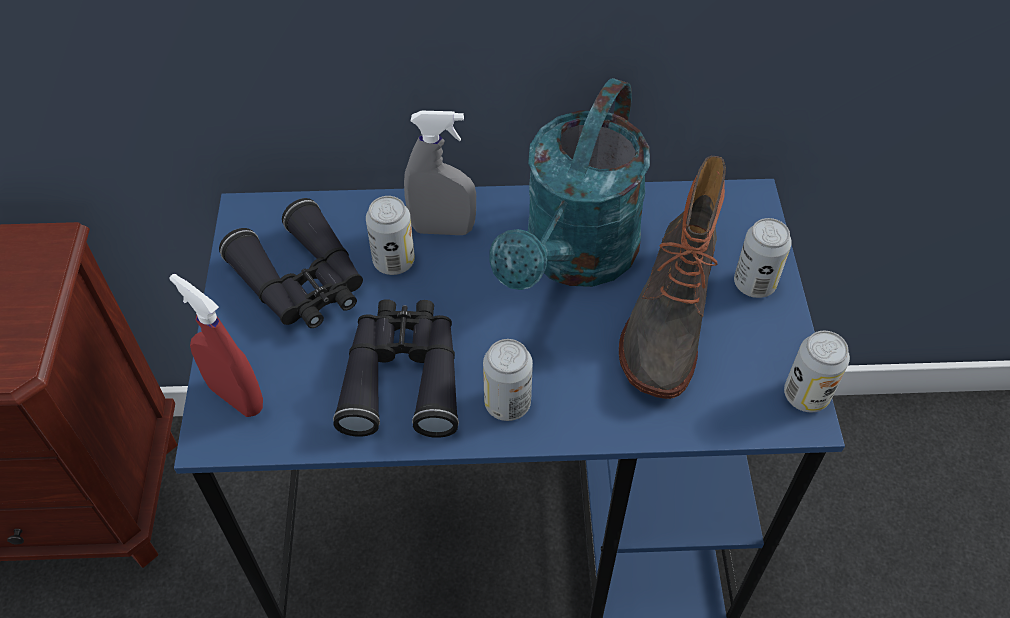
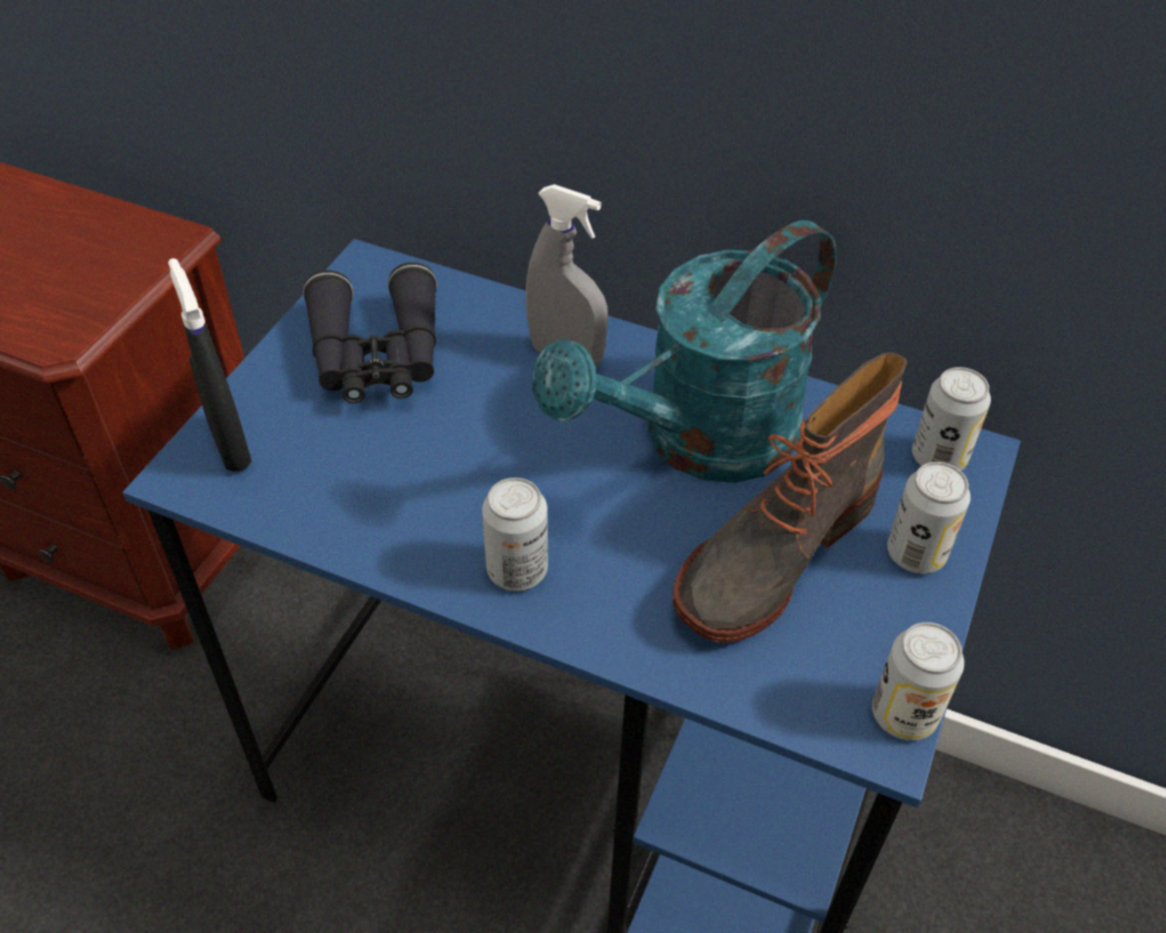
camera: 25 degrees right, 5 degrees down
red spray bottle [169,274,263,417] -> black spray bottle [168,258,252,472]
black binoculars [333,299,459,438] -> none
can [366,196,415,275] -> can moved to [912,367,991,471]

